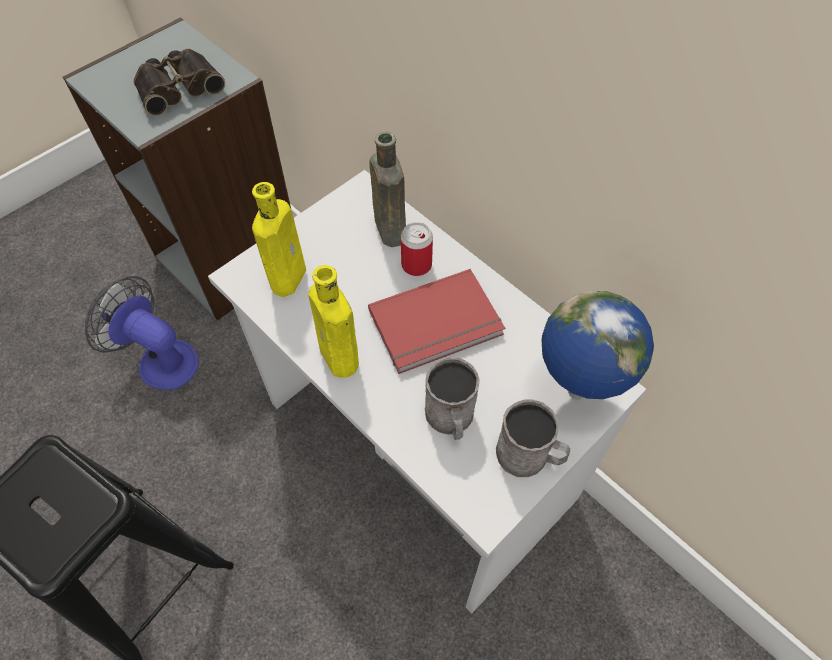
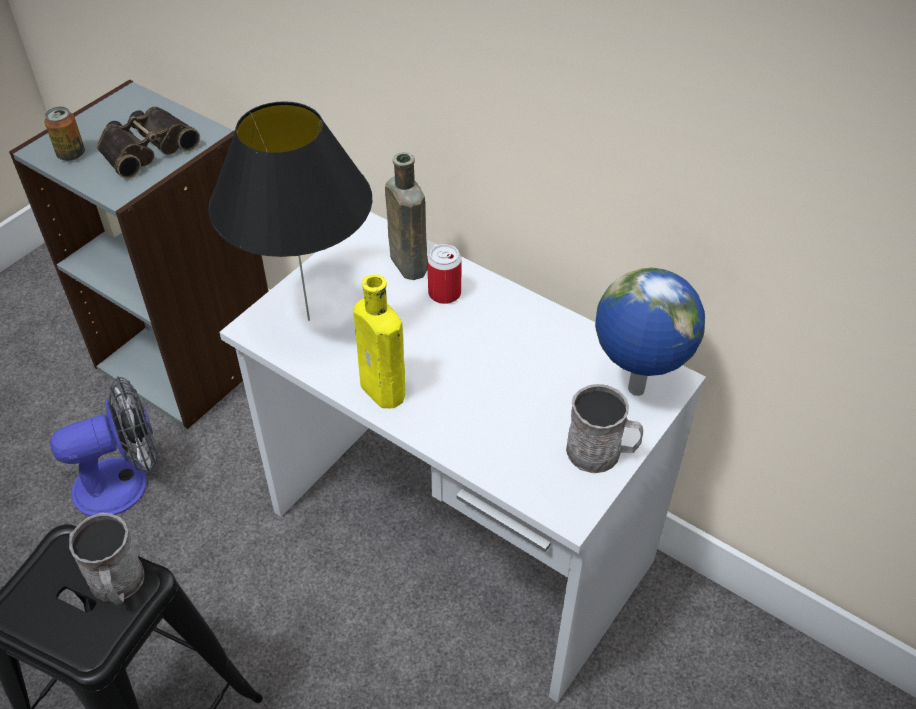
camera: 10 degrees left, 10 degrees down
fan [85,276,199,390] -> fan turned 135 degrees clockwise [50,376,156,516]
yellow bottle [252,182,306,297] -> black table lamp [208,101,372,321]
red book [368,269,505,374] -> none
grey mug [425,356,479,440] -> grey mug moved to [69,513,144,605]
none -> can [44,107,85,161]

